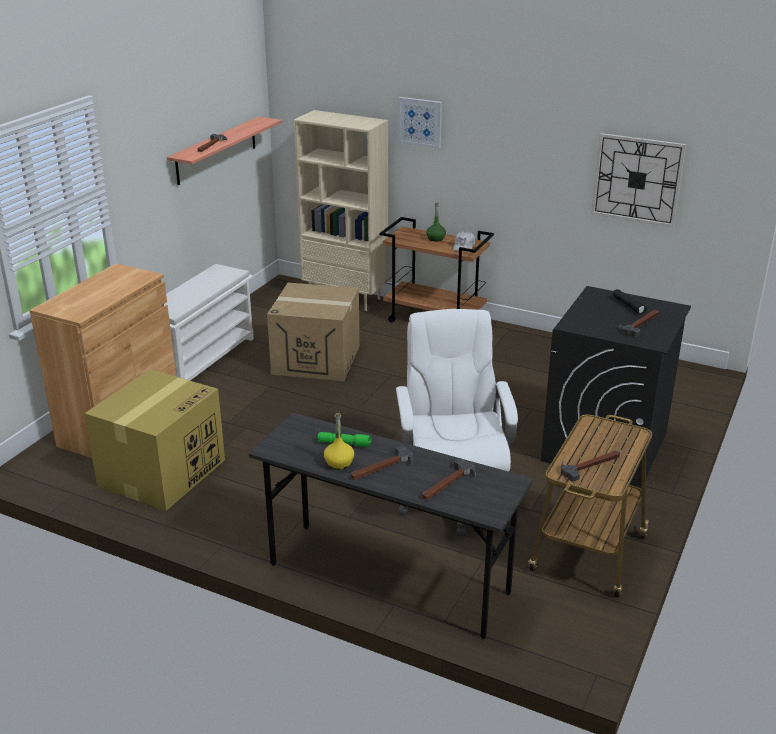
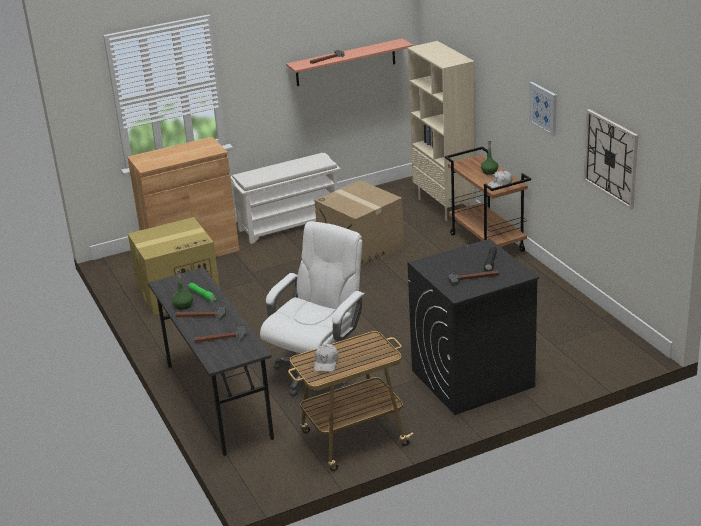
camera: 40 degrees right, 0 degrees up
yellow bottle [324,413,354,470] -> green bottle [172,270,193,310]
picture [398,97,442,149] -> picture moved to [529,82,557,136]
hammer [561,450,620,482] -> white cap [314,344,338,372]

